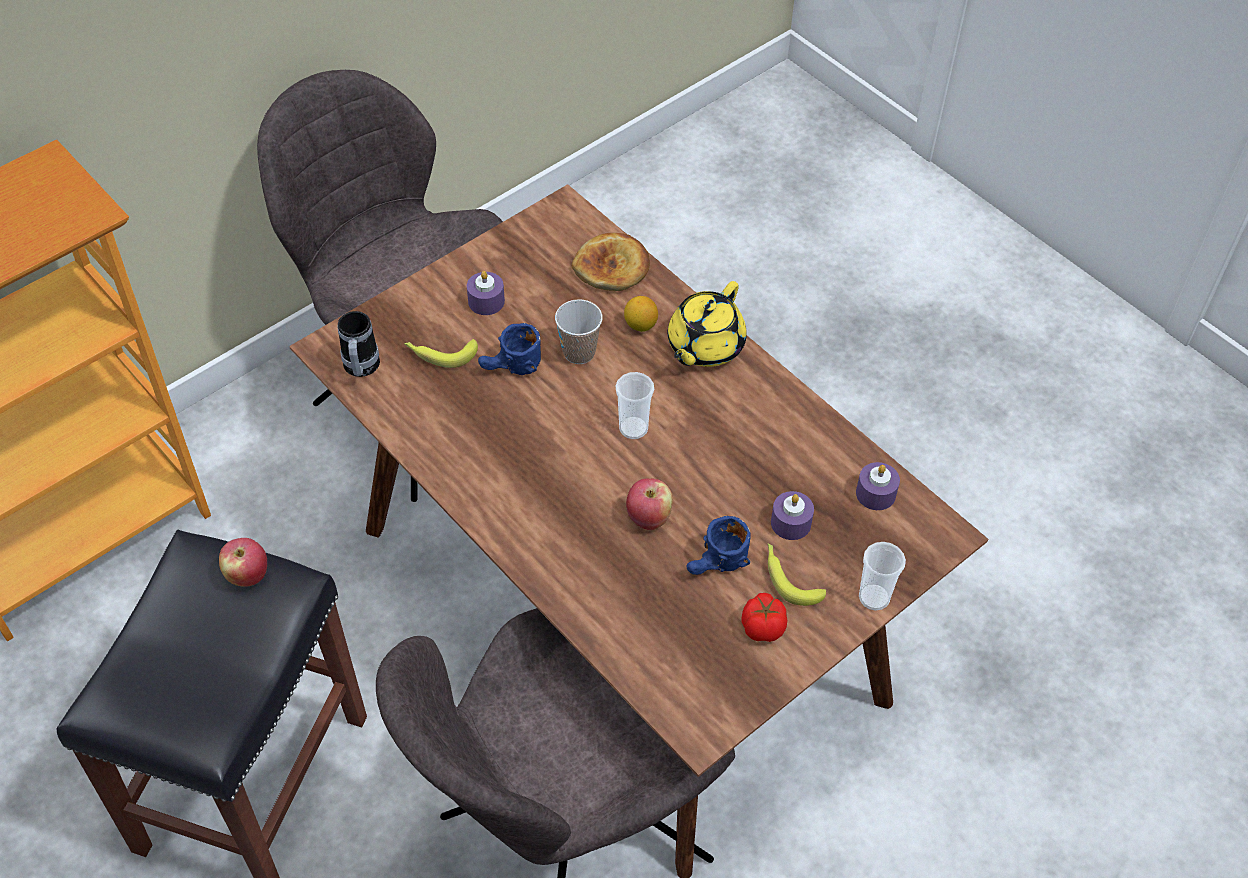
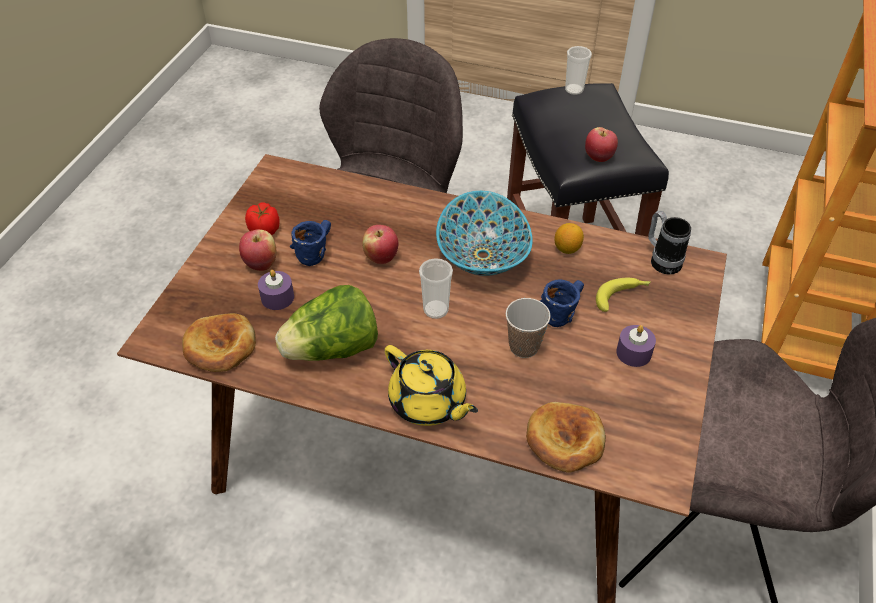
camera: 150 degrees right, 5 degrees down
lemon [624,296,658,332] -> lemon moved to [554,223,584,254]
yellow teapot [668,281,747,367] -> yellow teapot turned 135 degrees clockwise [384,345,478,426]
banana [768,543,826,606] -> apple [239,229,277,271]
purple candle [856,462,900,510] -> bread [182,313,256,372]
cup [859,542,906,611] -> cup moved to [565,46,592,95]
none -> lettuce [275,285,378,361]
none -> bowl [436,191,533,276]

